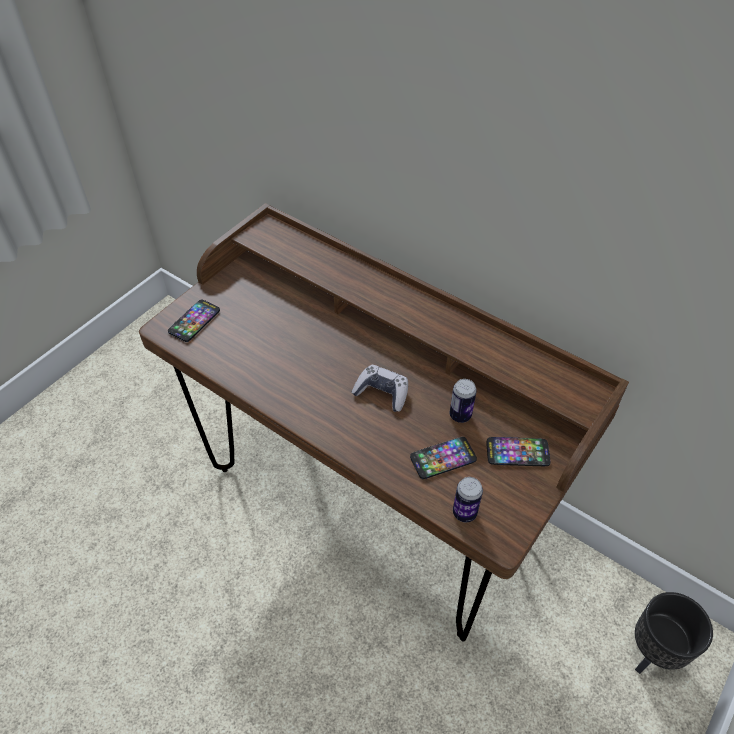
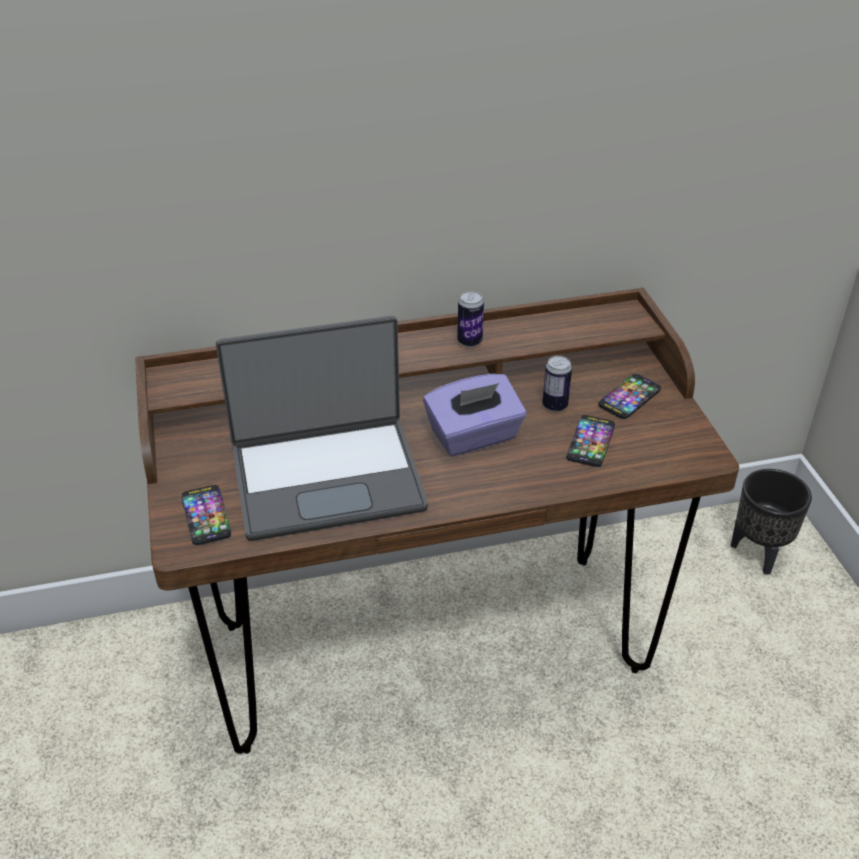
camera: 50 degrees left, 10 degrees down
game controller [351,365,408,412] -> purple tissue box [423,374,526,456]
can [453,477,483,522] -> can moved to [457,291,484,347]
none -> laptop [216,316,428,541]

